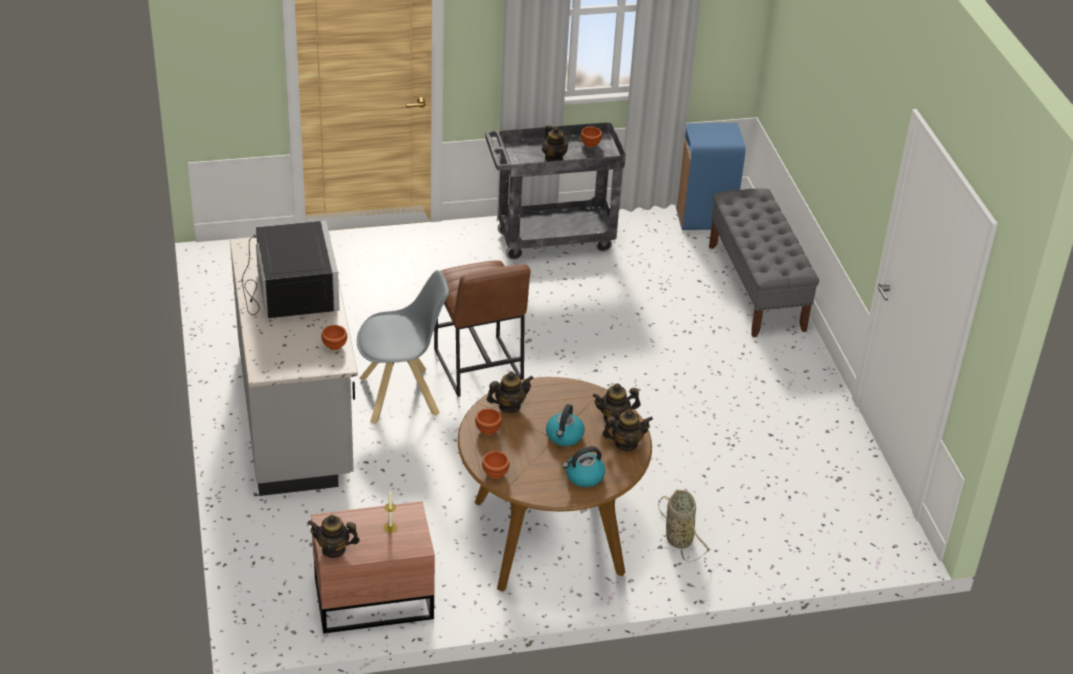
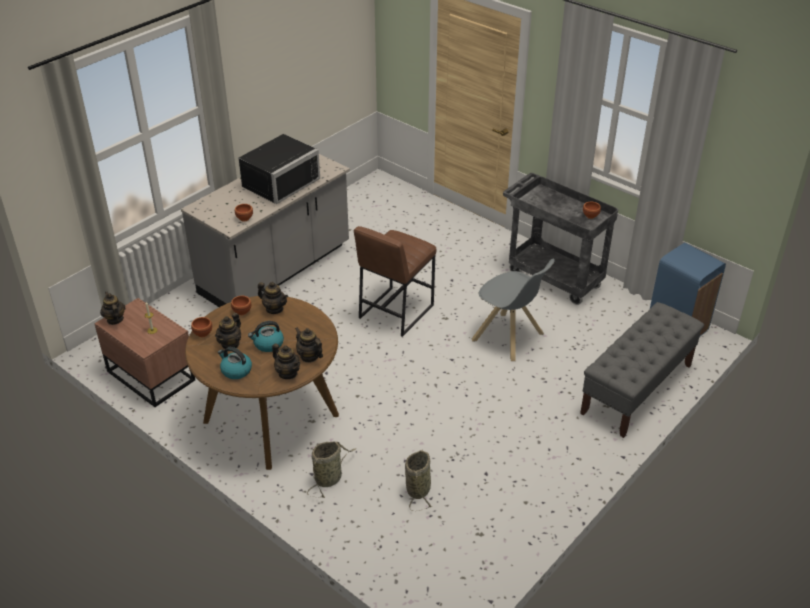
camera: 55 degrees right, 0 degrees up
grey chair [357,270,449,424] -> grey chair moved to [472,258,555,361]
teapot [542,125,568,162] -> teapot moved to [215,313,241,349]
none -> basket [405,450,432,511]

